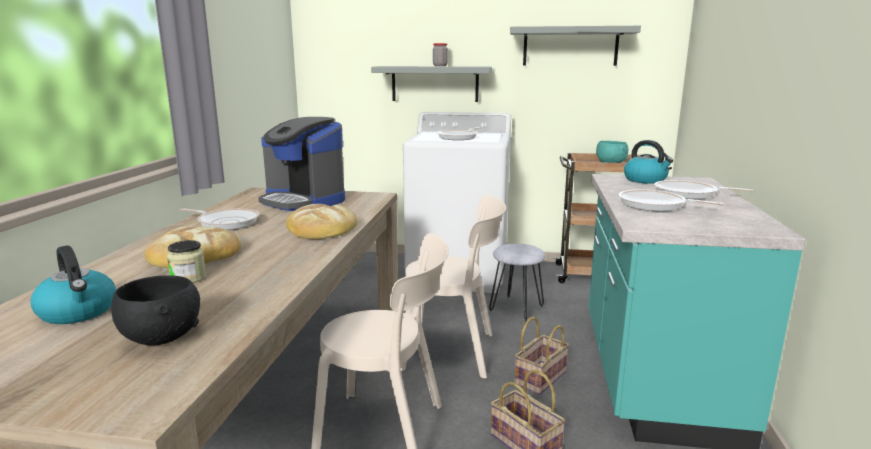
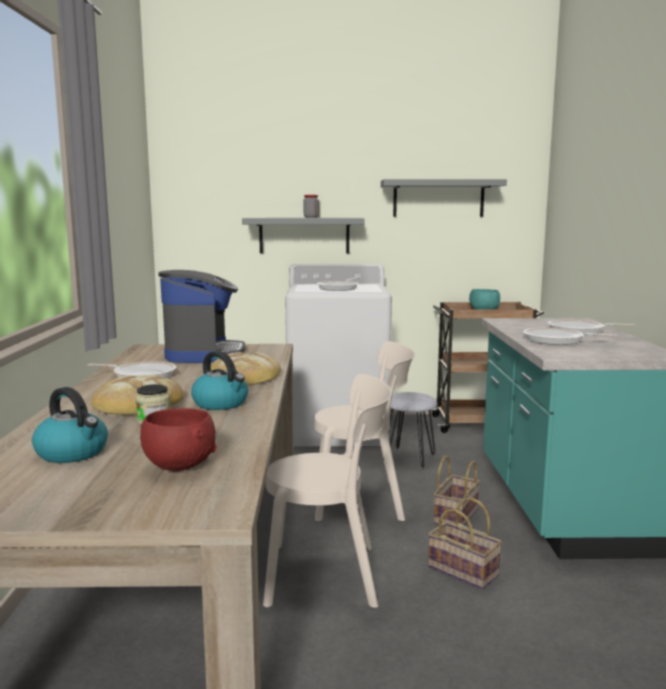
camera: 10 degrees left, 5 degrees down
black bowl [111,275,200,345] -> red bowl [140,408,217,471]
coffee machine [258,117,345,211] -> coffee machine turned 120 degrees counterclockwise [158,270,245,363]
kettle [624,140,674,184] -> kettle moved to [191,351,248,410]

